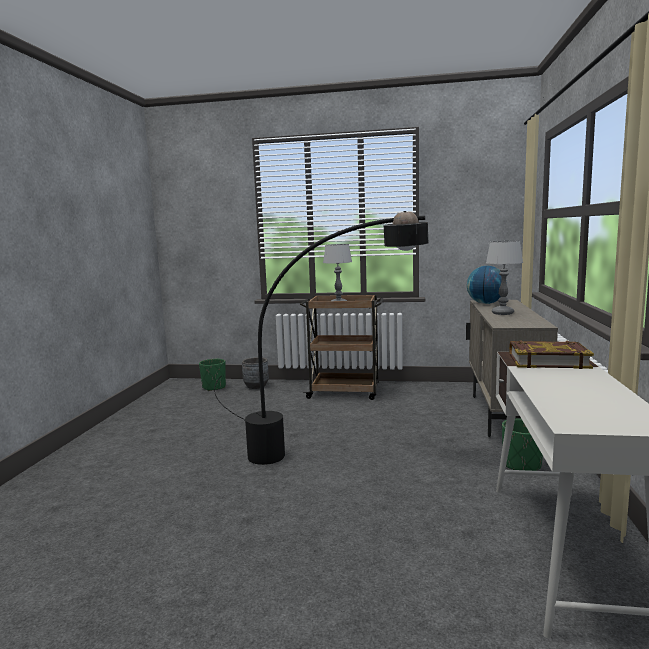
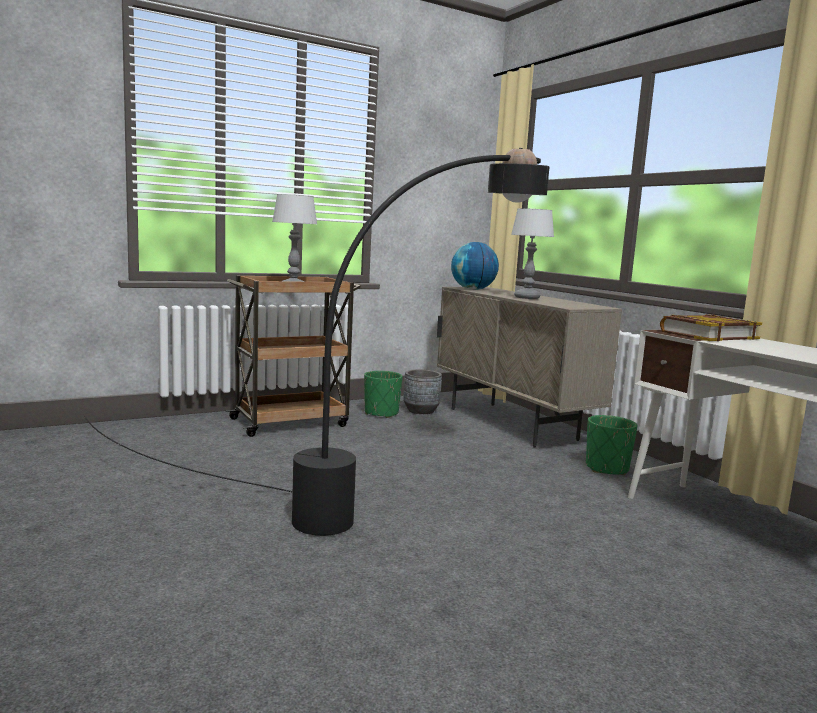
camera: 40 degrees left, 0 degrees up
green planter [199,359,226,391] -> green planter moved to [364,371,403,418]
grey planter [242,357,269,389] -> grey planter moved to [403,369,442,414]

